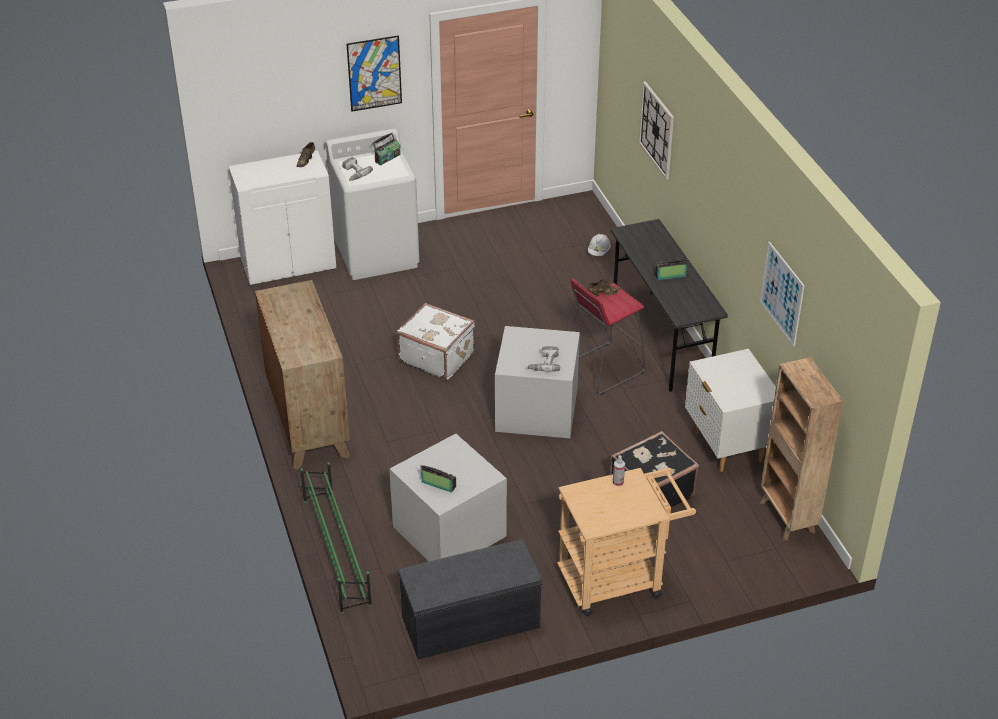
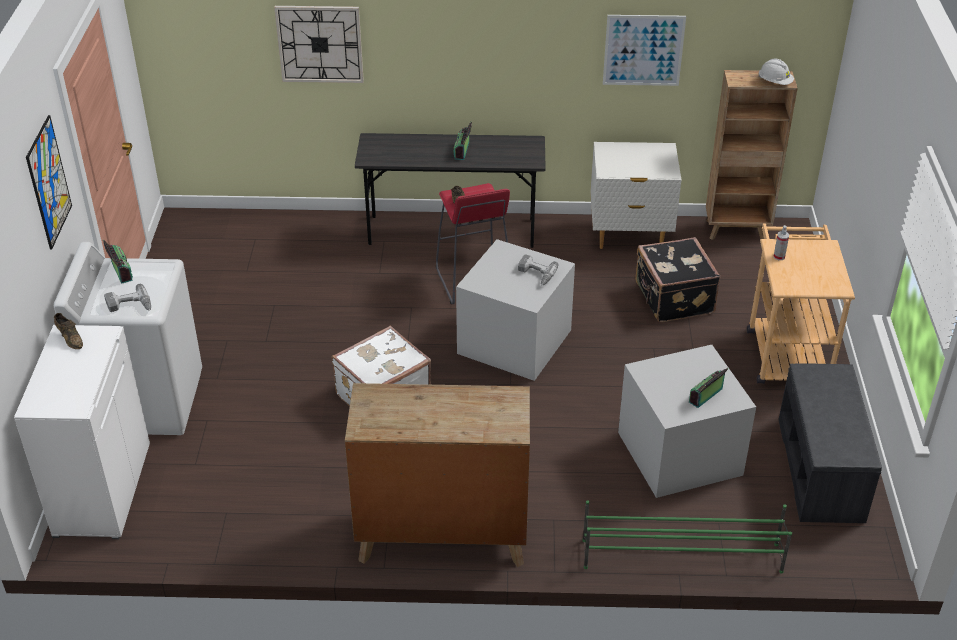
camera: 70 degrees left, 0 degrees up
white hard hat [588,234,611,256] -> white hard hat moved to [758,59,794,85]

